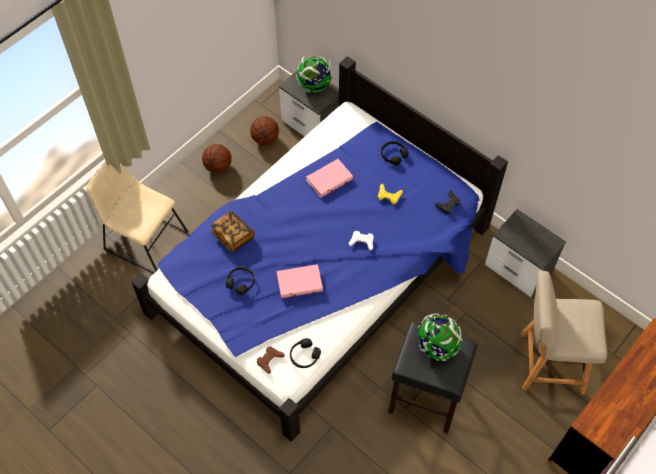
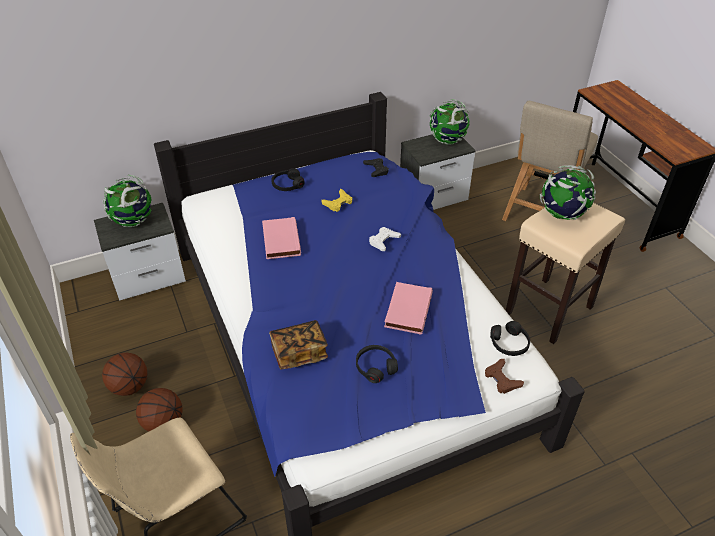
camera: 65 degrees left, 15 degrees down
basketball [250,116,279,145] -> basketball moved to [136,388,183,432]
black stool [388,322,477,434] -> beige stool [506,203,625,344]
none -> globe [430,99,470,145]

